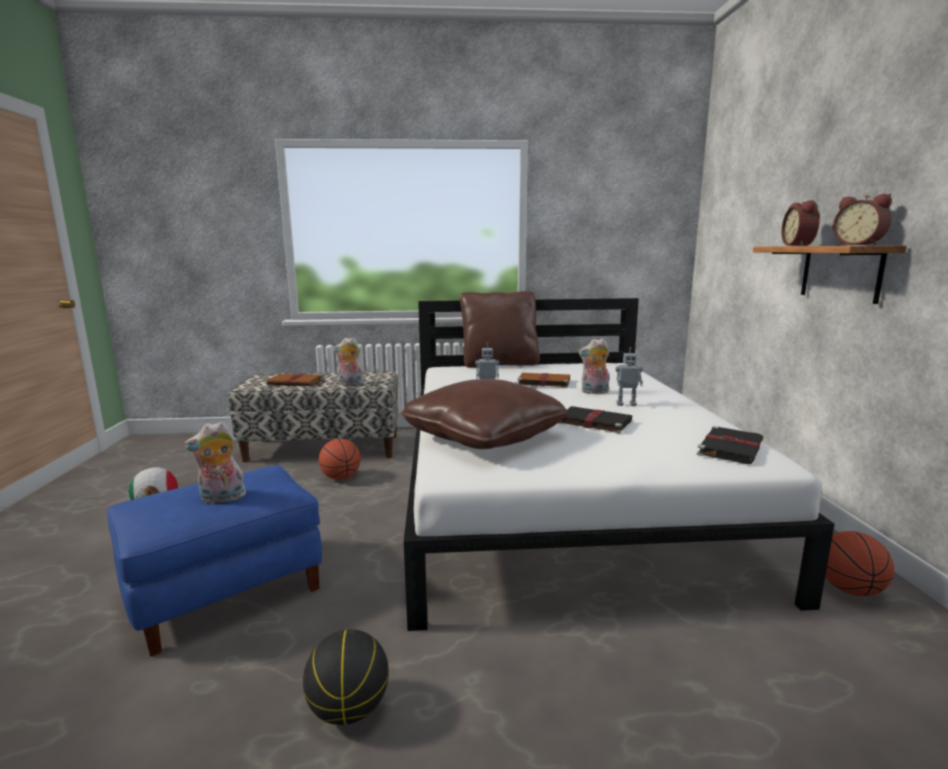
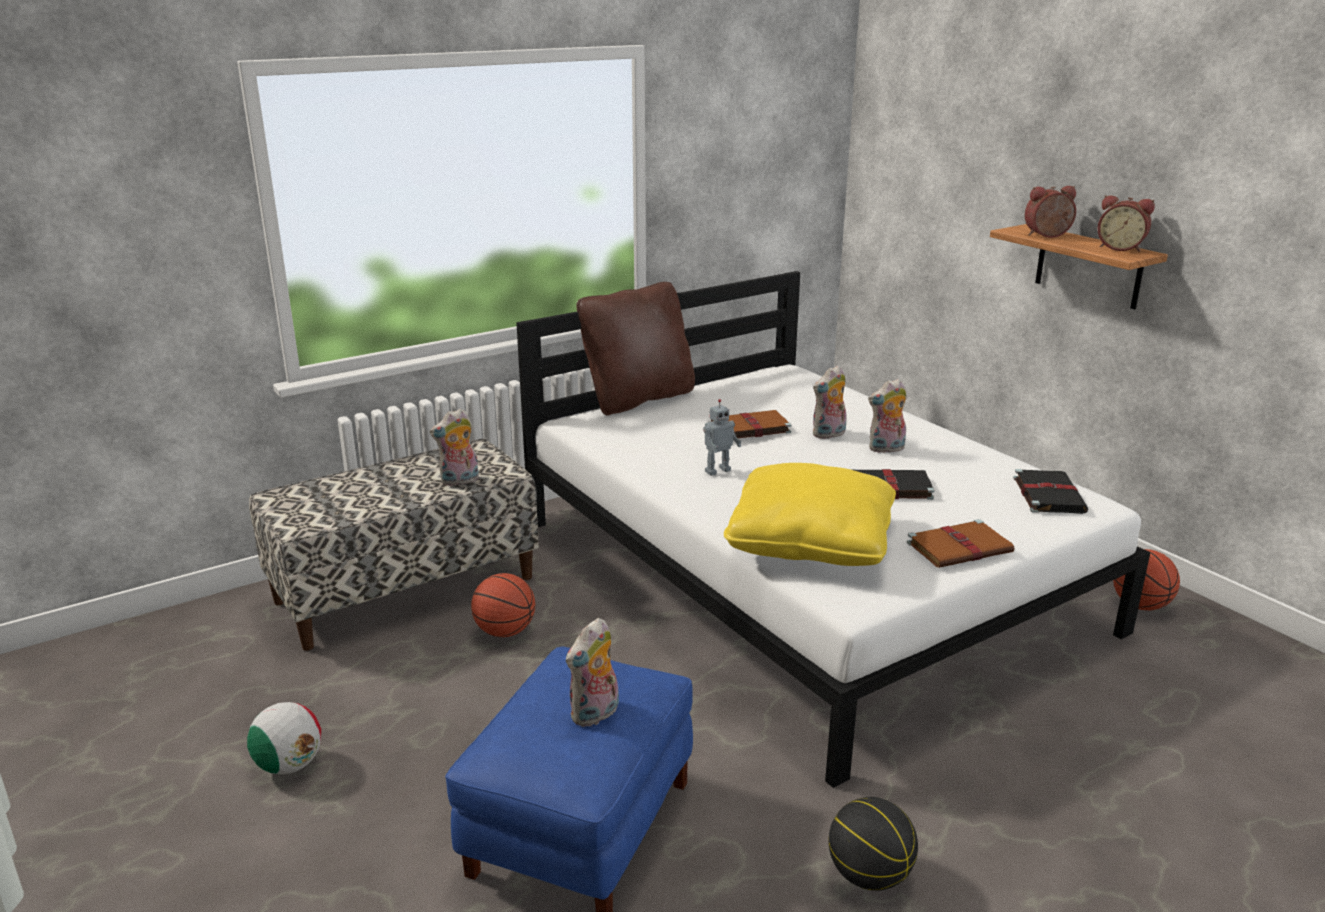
camera: 30 degrees left, 10 degrees up
brown book [267,373,324,386] -> brown book moved to [907,519,1014,568]
brown pillow [401,379,568,449] -> yellow pillow [724,463,896,566]
toy robot [616,347,643,406] -> plush toy [868,379,907,453]
alarm clock [781,200,820,246] -> alarm clock turned 105 degrees clockwise [1025,186,1076,238]

